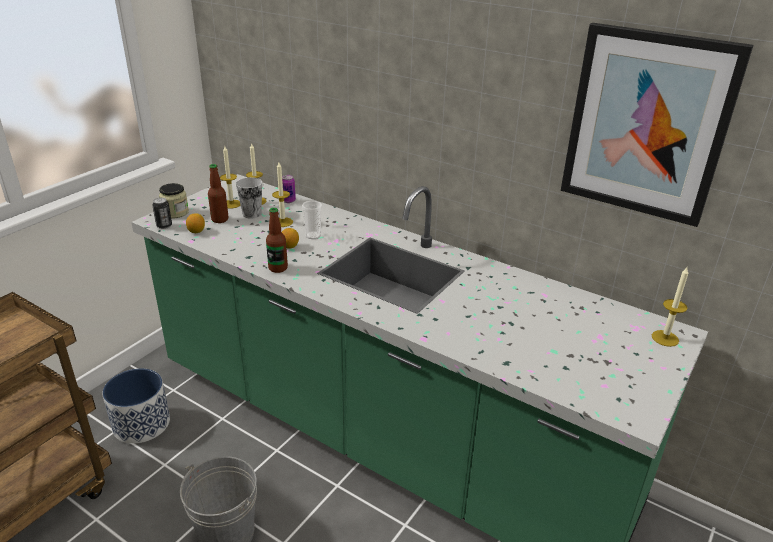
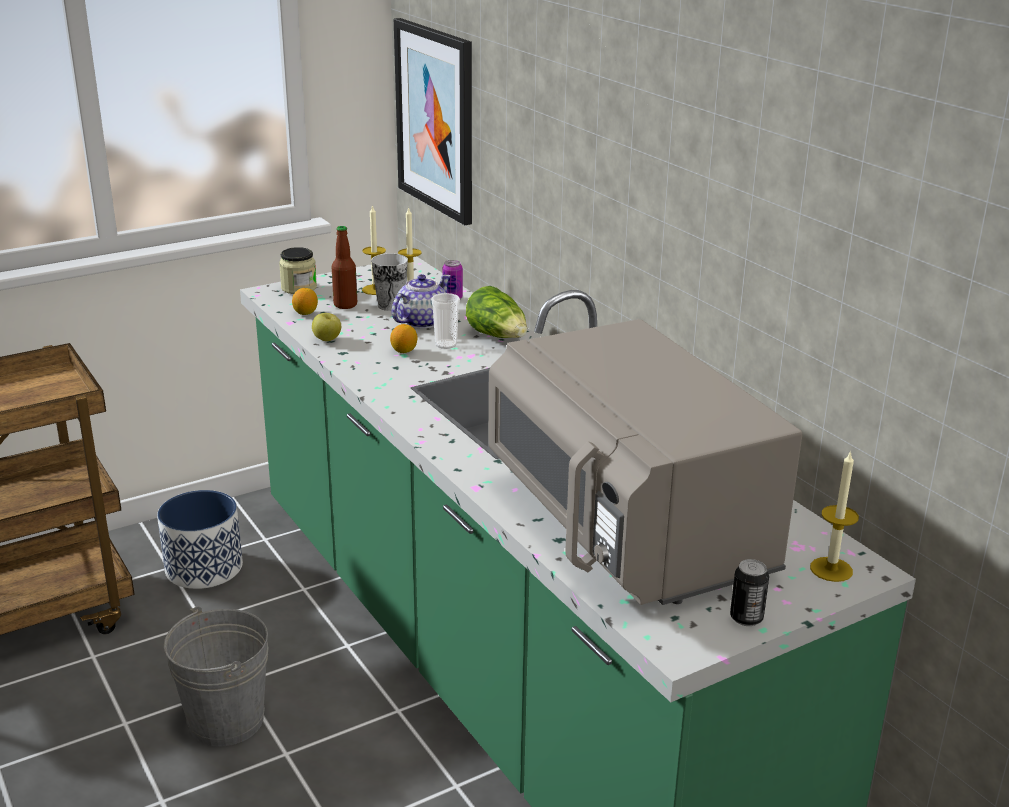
camera: 25 degrees right, 5 degrees down
can [152,198,172,229] -> can moved to [730,559,769,626]
bottle [266,208,288,273] -> none
candle [272,162,293,227] -> teapot [392,274,451,329]
picture [561,23,753,227] -> picture moved to [394,18,472,225]
none -> apple [312,313,341,341]
none -> lettuce [466,286,527,338]
none -> grey microwave [488,319,802,605]

